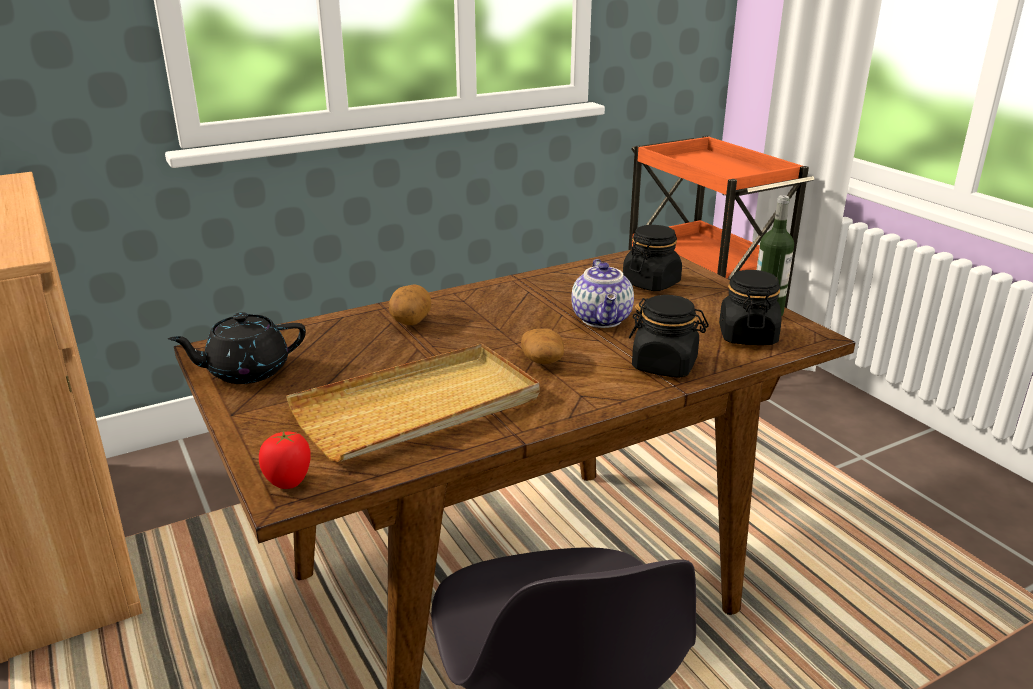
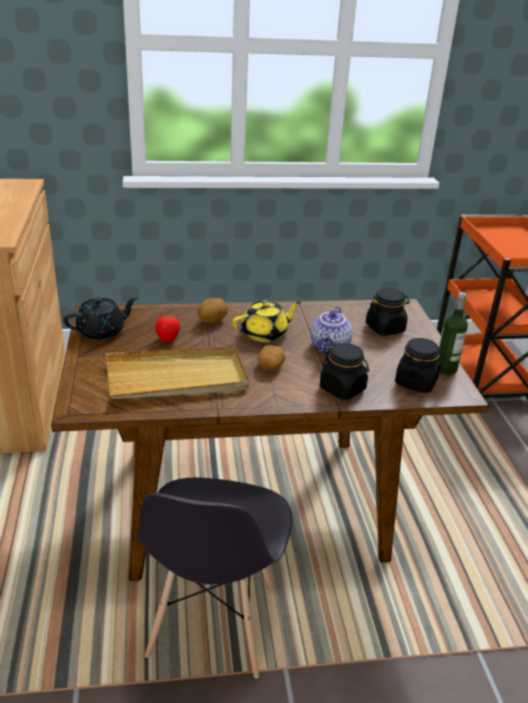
camera: 20 degrees right, 5 degrees up
black teapot [168,312,306,384] -> black teapot turned 150 degrees clockwise [63,297,137,340]
tomato [259,431,311,489] -> tomato moved to [155,315,180,342]
none -> yellow teapot [233,301,301,342]

